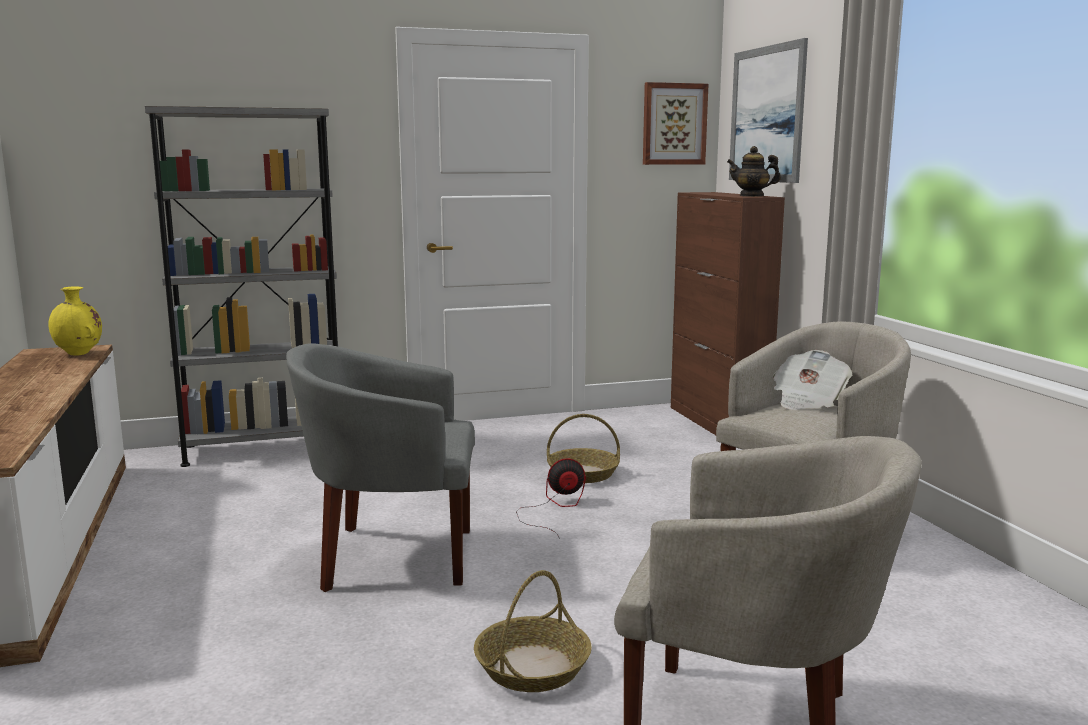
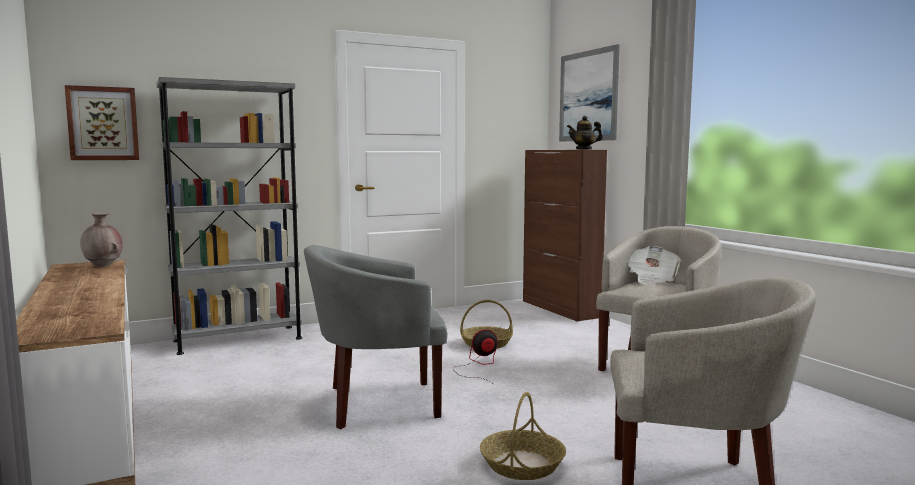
camera: 10 degrees left, 5 degrees down
yellow vase [48,287,102,356] -> brown vase [80,213,123,267]
picture [643,82,709,165] -> picture moved to [65,85,139,160]

